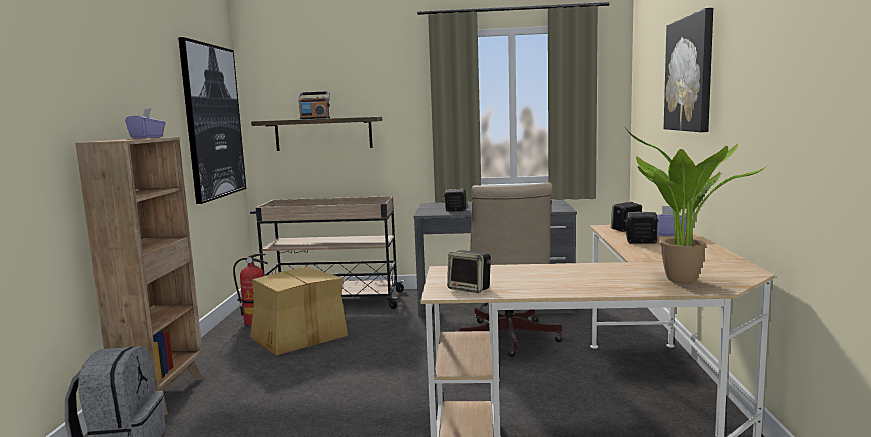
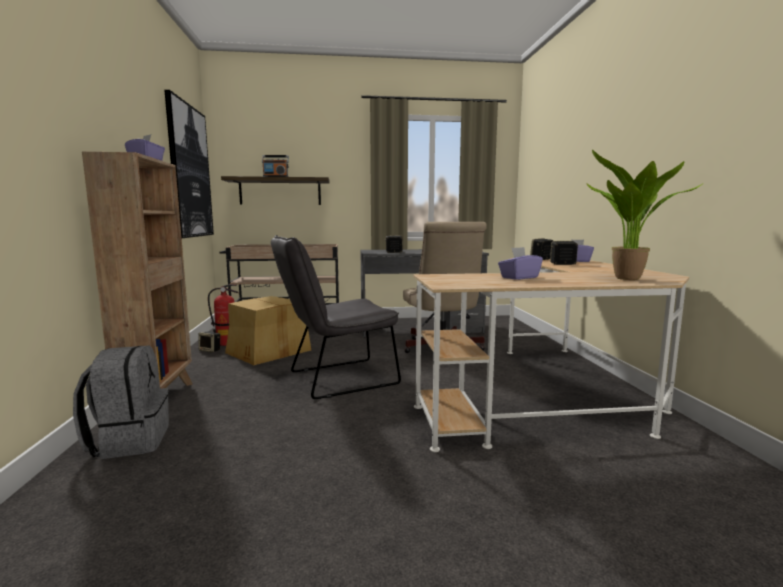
camera: 10 degrees left, 0 degrees up
speaker [447,250,492,293] -> speaker moved to [198,332,220,353]
picture [664,8,713,132] -> none
none -> grey chair [271,235,401,399]
none -> purple tissue box [498,247,543,280]

